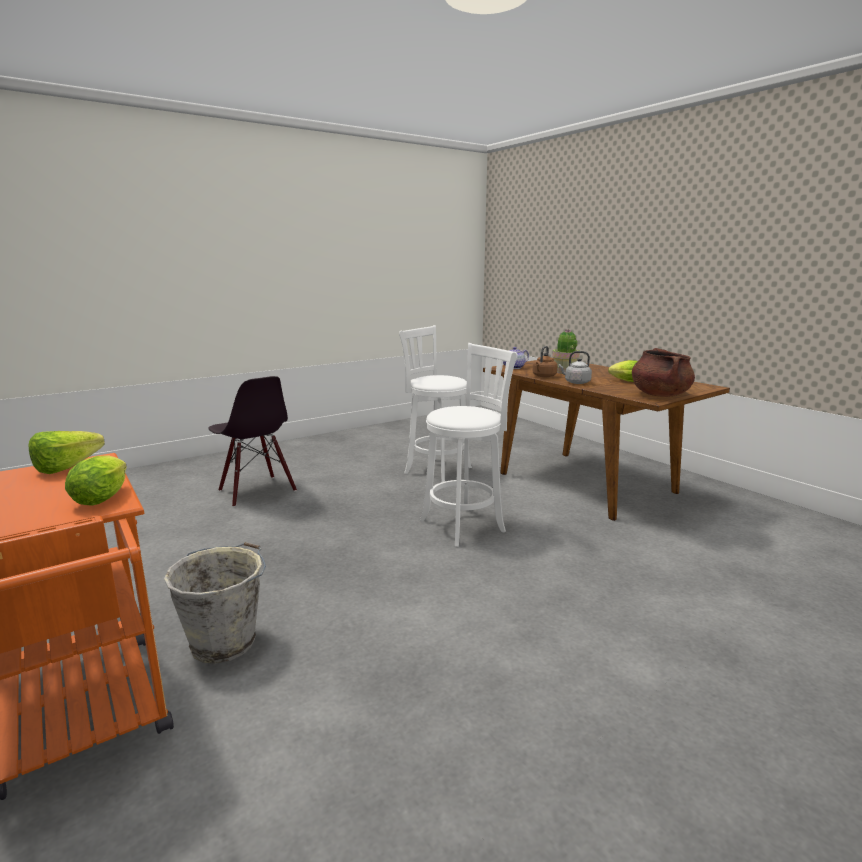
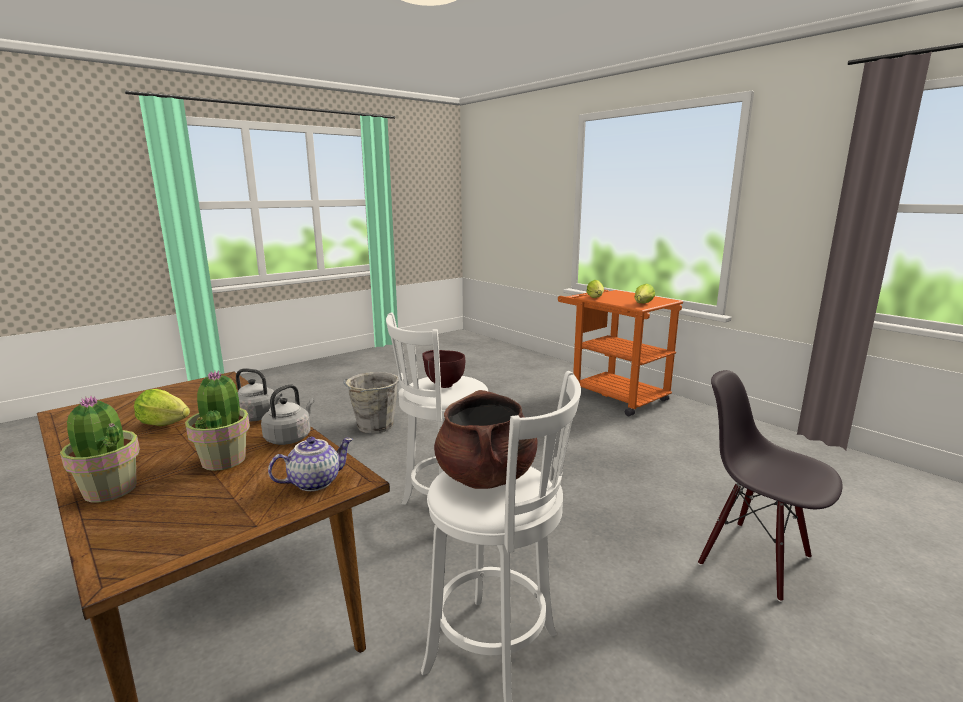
camera: 175 degrees right, 0 degrees up
grey bucket [164,542,266,664] -> grey bucket moved to [343,372,398,434]
brown kettle [533,346,558,377] -> grey kettle [261,384,315,445]
brown cooking pot [632,348,695,397] -> brown cooking pot moved to [434,390,537,489]
none -> potted plant [60,396,140,503]
none -> brown bowl [422,350,465,388]

